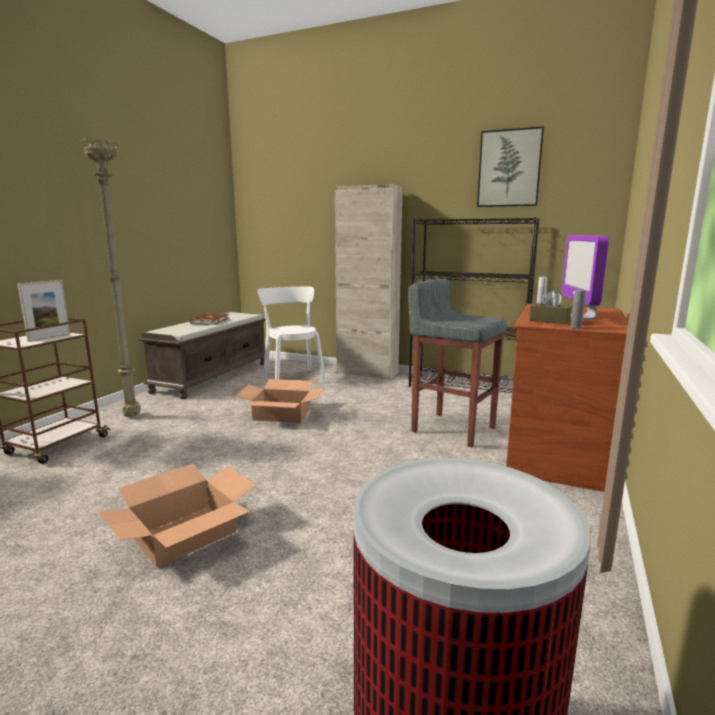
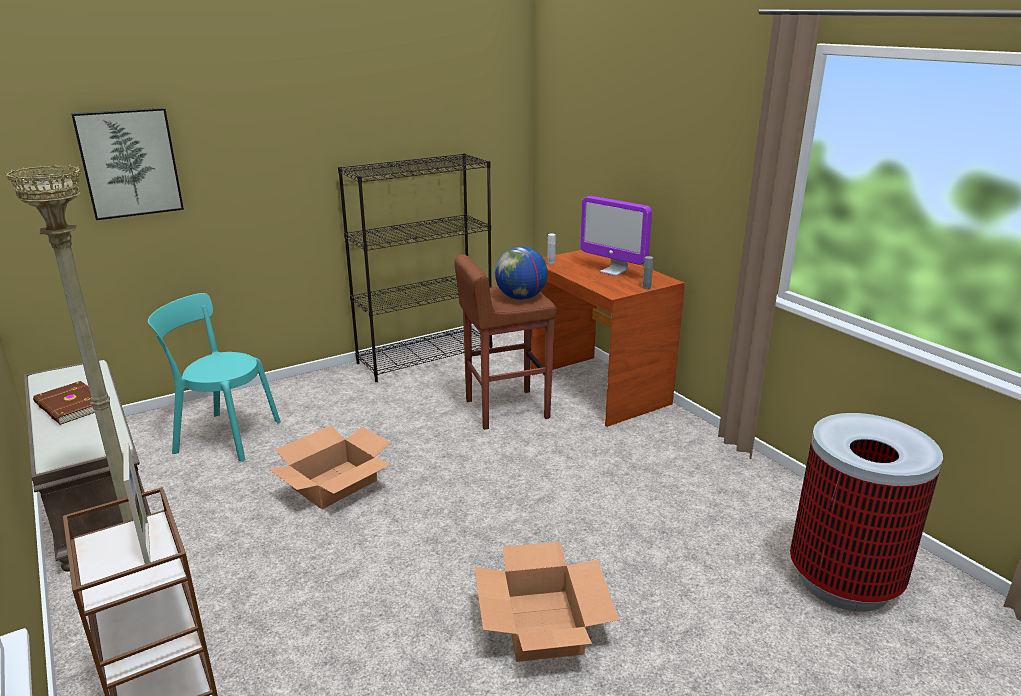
camera: 55 degrees left, 10 degrees up
white chair [258,287,326,383] -> turquoise chair [148,293,281,462]
beige cabinet [335,184,403,380] -> none
grey stool [408,279,507,448] -> brown stool [454,254,557,430]
picture [477,126,544,207] -> picture moved to [71,108,184,220]
brown tissue box [529,291,572,324] -> none
none -> globe [495,247,548,300]

